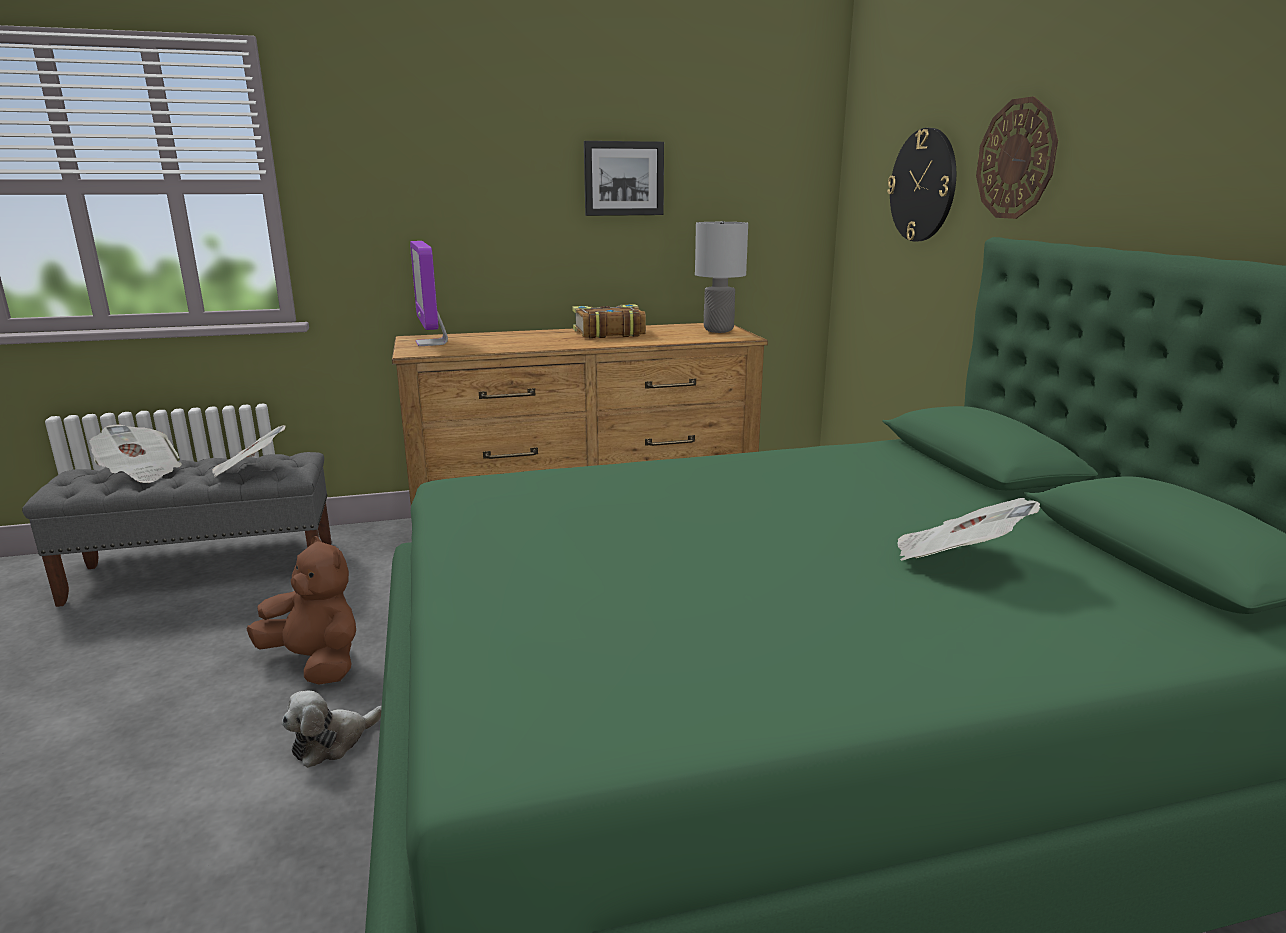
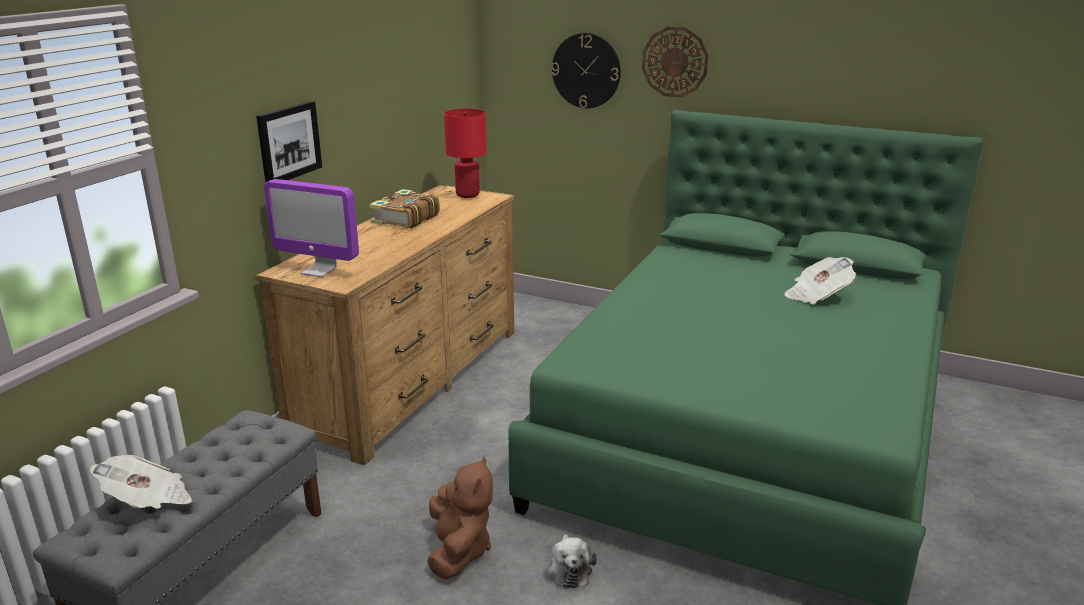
camera: 50 degrees left, 5 degrees up
newspaper [212,425,285,477] -> none
brown plush toy [246,536,356,685] -> brown plush toy turned 105 degrees clockwise [427,456,493,579]
picture [584,141,664,216] -> picture moved to [256,101,322,183]
grey table lamp [695,221,748,333] -> red table lamp [444,109,487,198]

